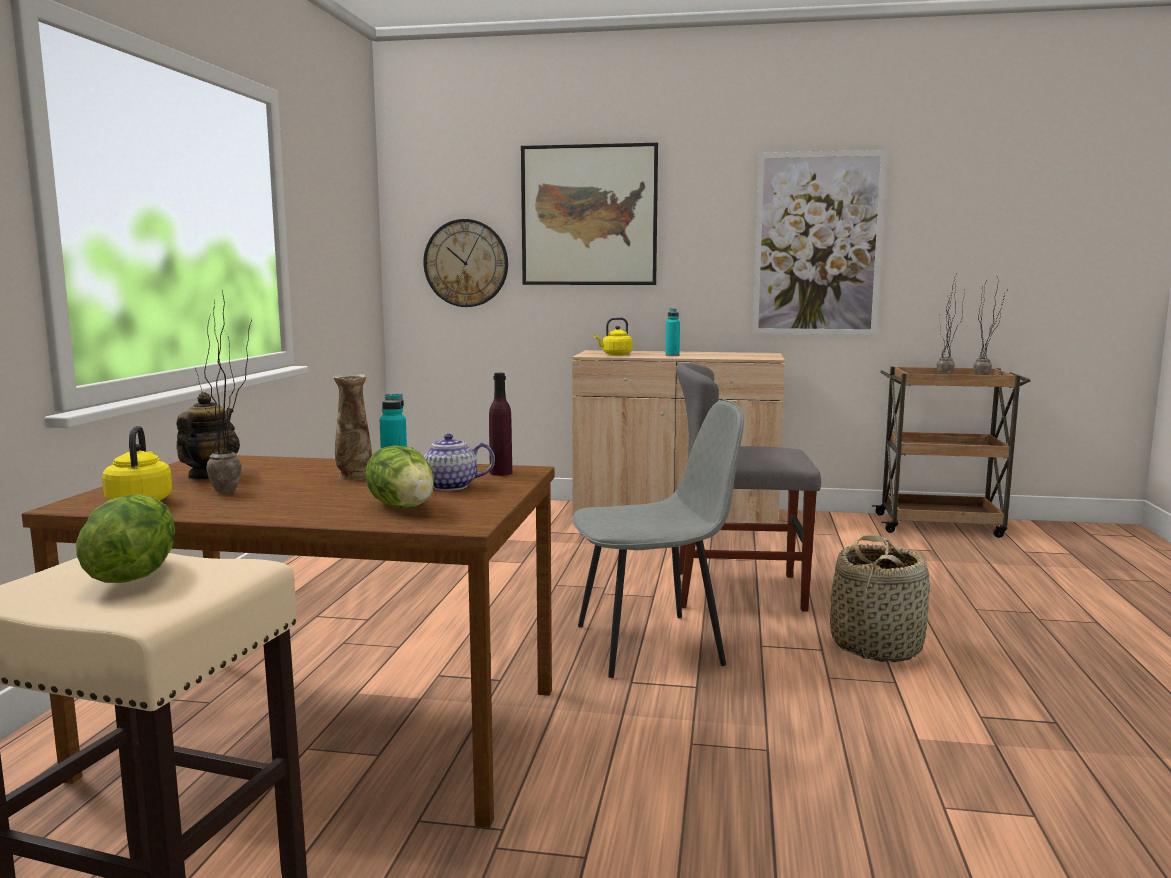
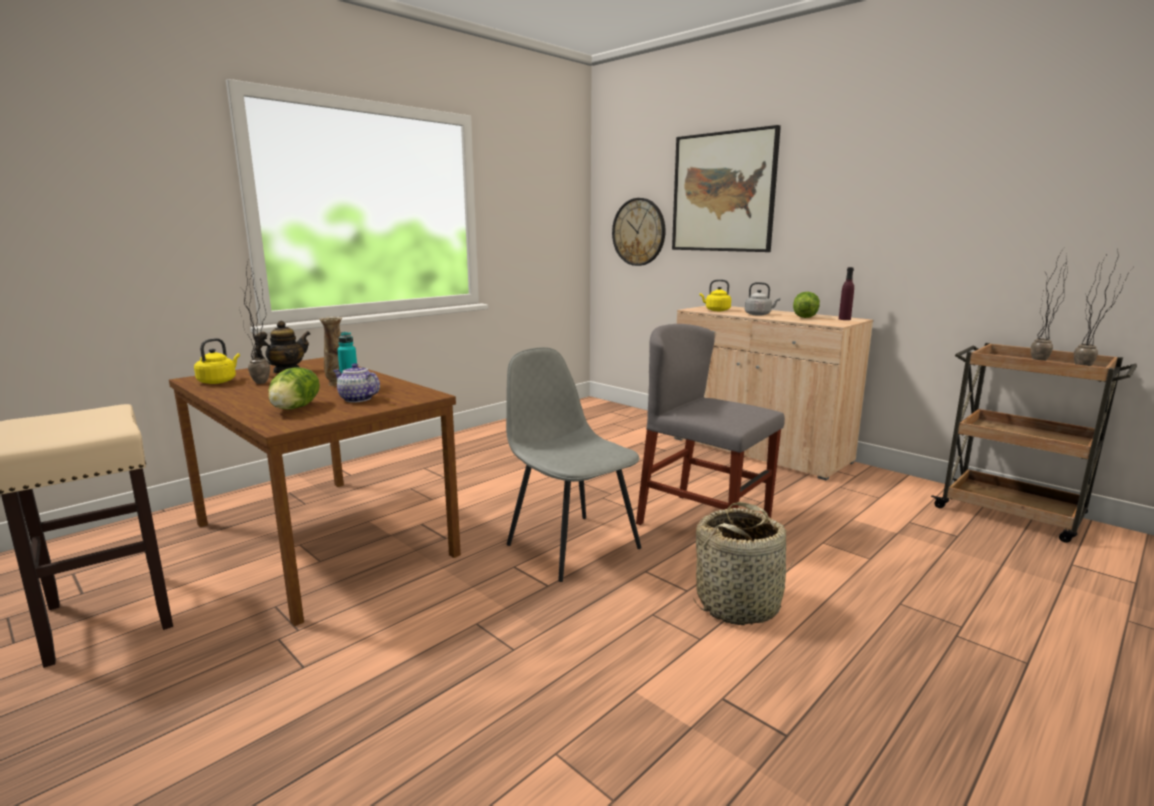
camera: 35 degrees right, 5 degrees up
lettuce [76,494,175,583] -> lettuce moved to [793,292,820,318]
purple bottle [489,373,512,476] -> purple bottle moved to [839,267,854,320]
grey chair [572,399,744,678] -> grey chair turned 150 degrees counterclockwise [506,347,641,582]
turquoise bottle [666,308,680,356] -> grey kettle [745,282,780,316]
picture [753,150,887,335] -> none

